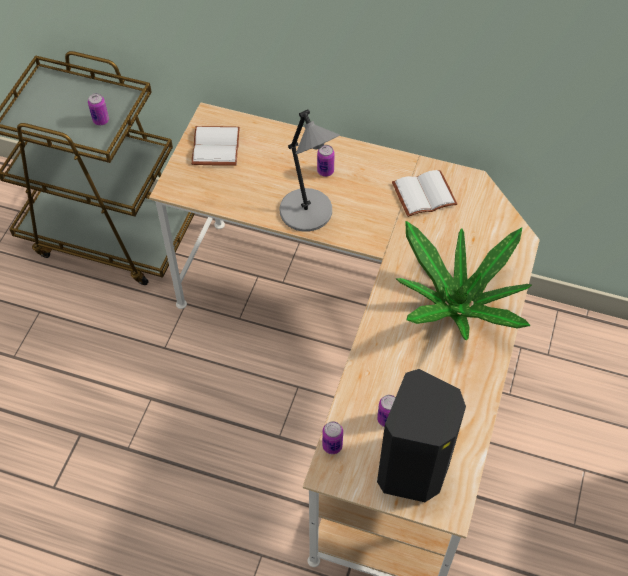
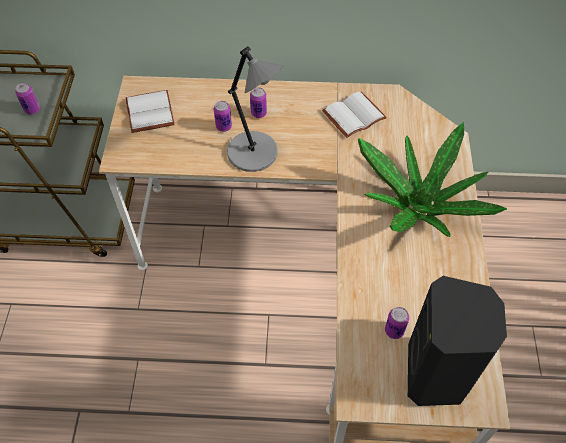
camera: 15 degrees left, 0 degrees up
can [322,421,343,454] -> can moved to [214,101,232,132]

